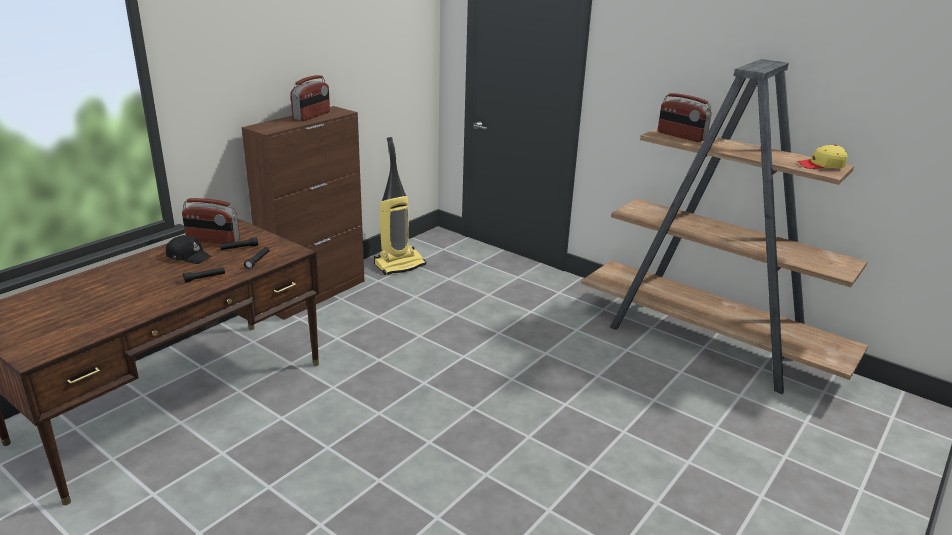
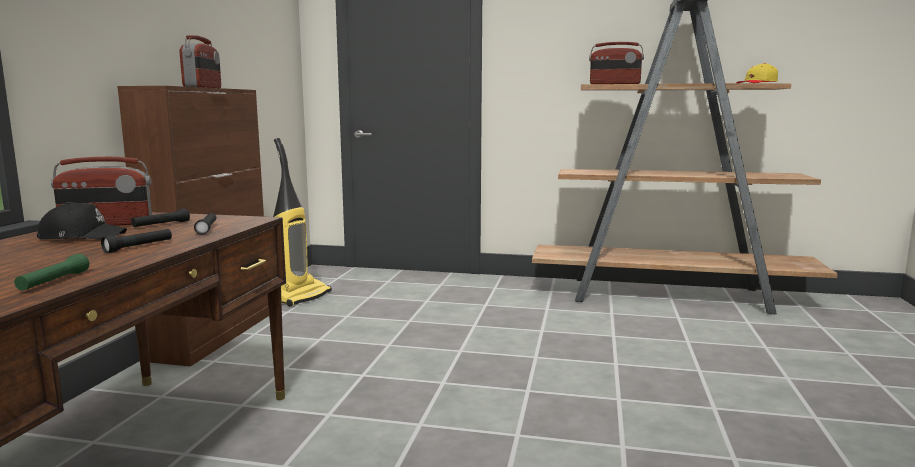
camera: 25 degrees left, 15 degrees down
none -> green flashlight [14,254,89,291]

